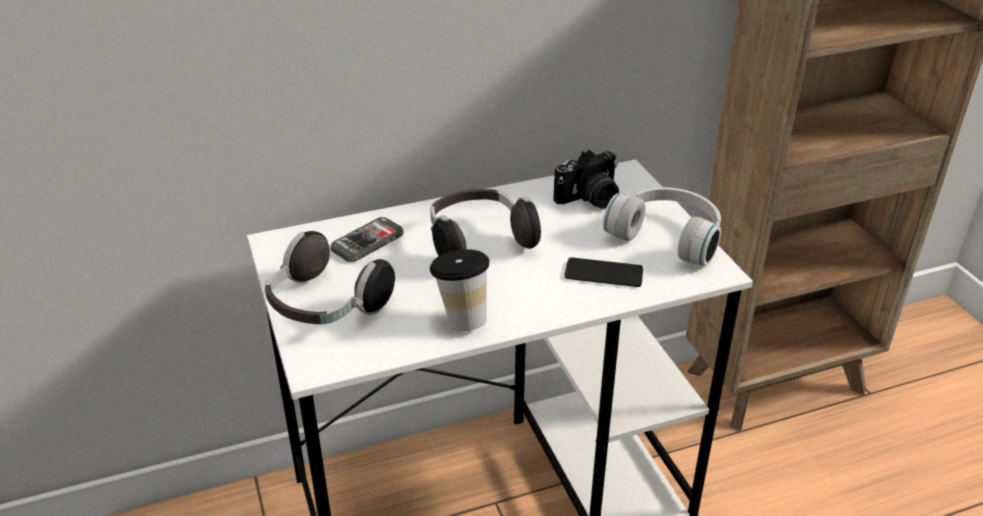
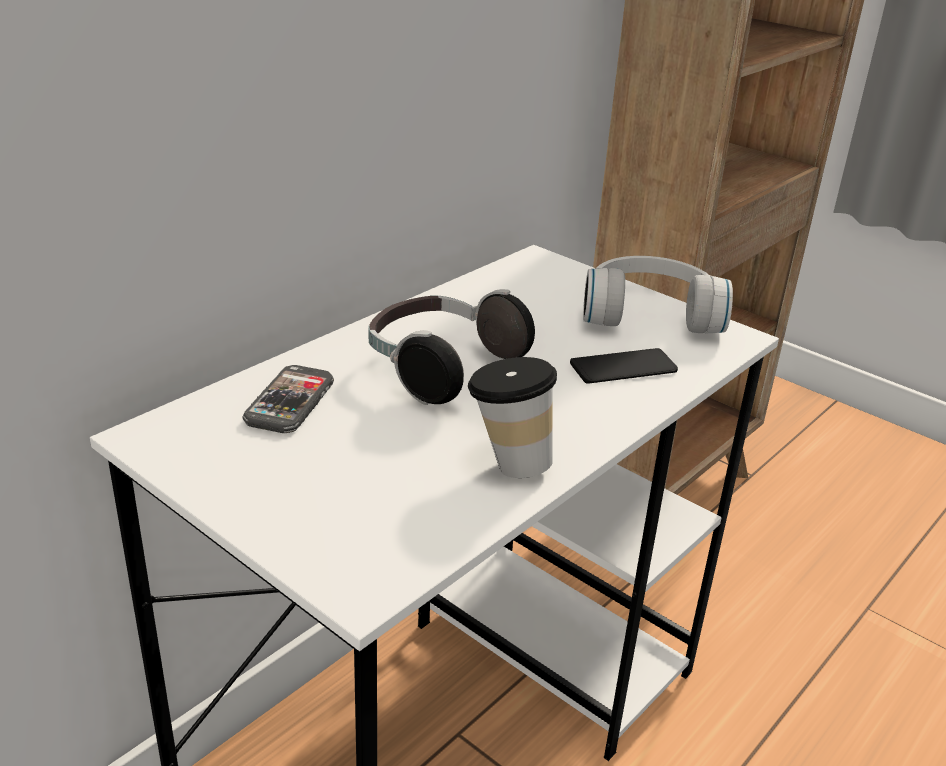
camera: 30 degrees left, 5 degrees down
headphones [265,231,395,325] -> none
camera [553,150,619,209] -> none

